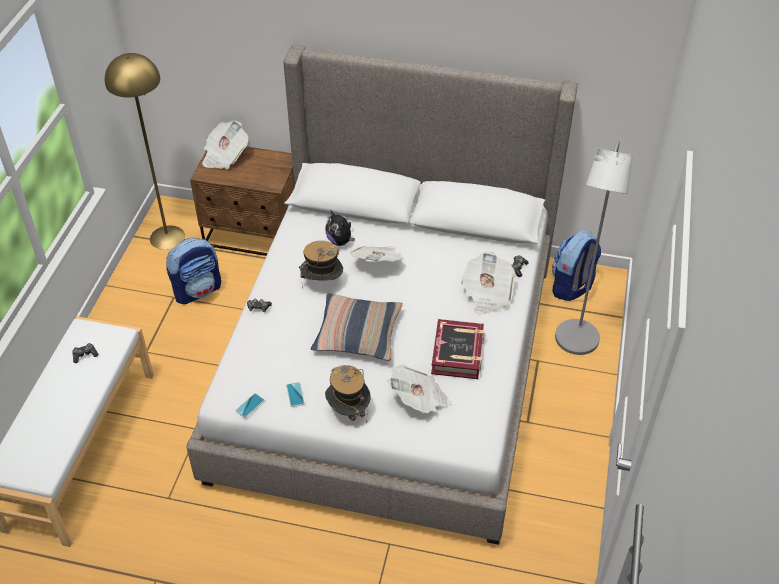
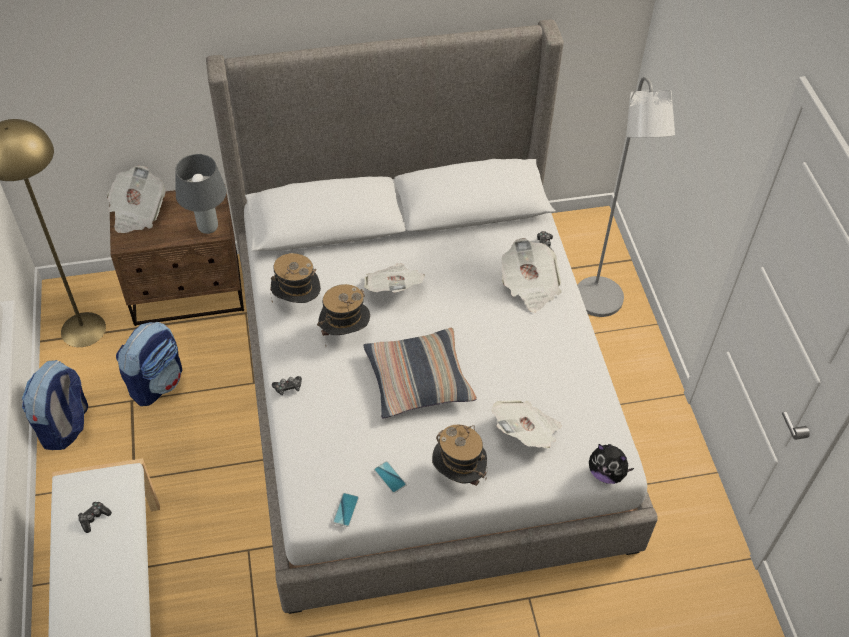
camera: 25 degrees left, 5 degrees up
plush toy [325,209,355,246] -> plush toy moved to [589,444,634,484]
book [431,319,485,379] -> none
backpack [552,230,601,301] -> backpack moved to [22,360,88,450]
none -> grey table lamp [175,154,226,234]
none -> hat [270,253,321,303]

